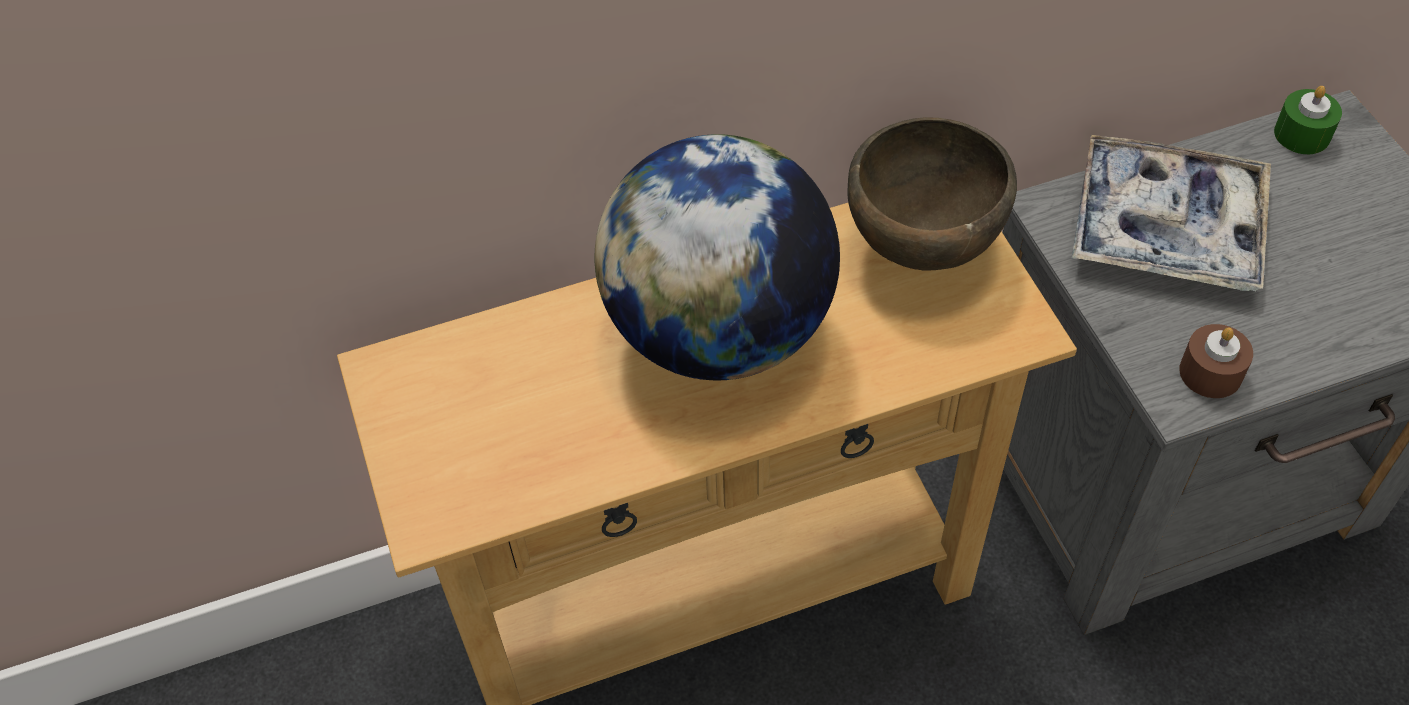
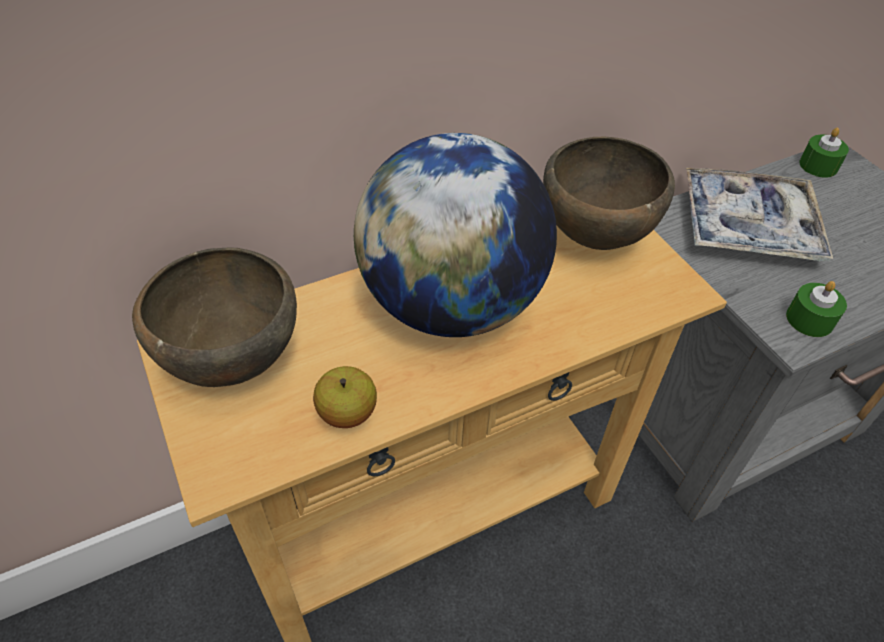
camera: 10 degrees left, 5 degrees down
brown candle [1179,324,1253,398] -> green candle [786,281,847,337]
none -> brown bowl [132,247,297,387]
none -> apple [313,366,377,428]

